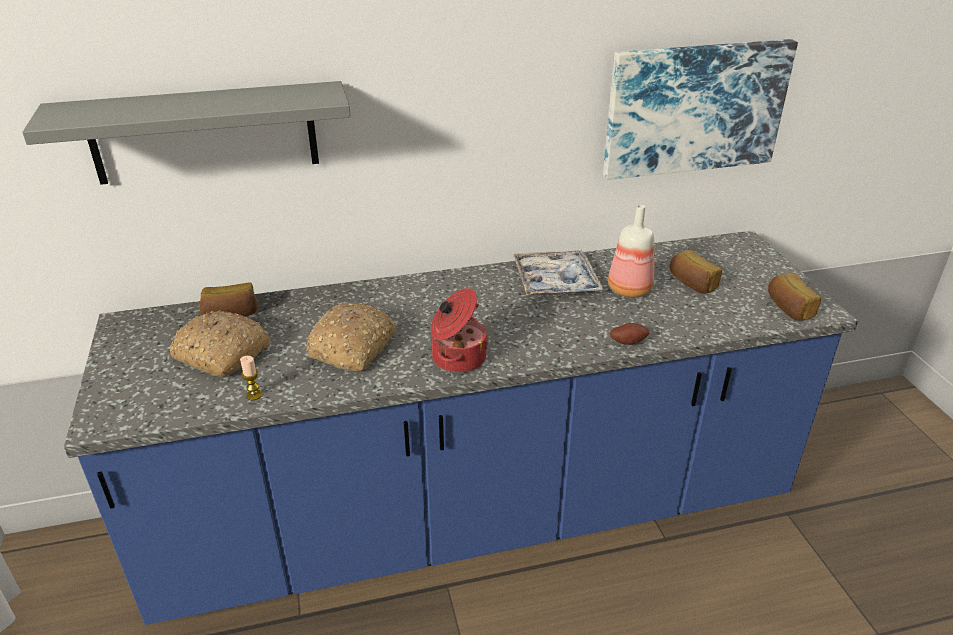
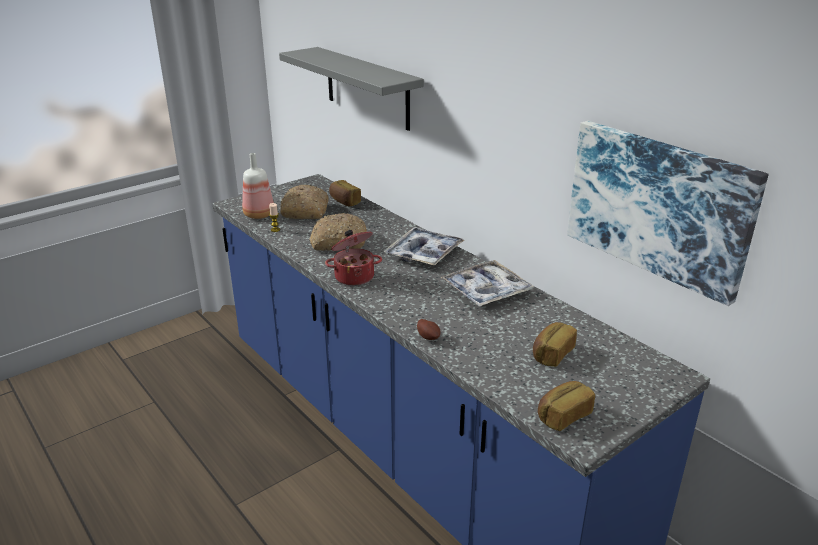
camera: 65 degrees right, 5 degrees down
bottle [608,205,654,297] -> bottle moved to [242,153,274,219]
none -> tray [384,227,465,266]

